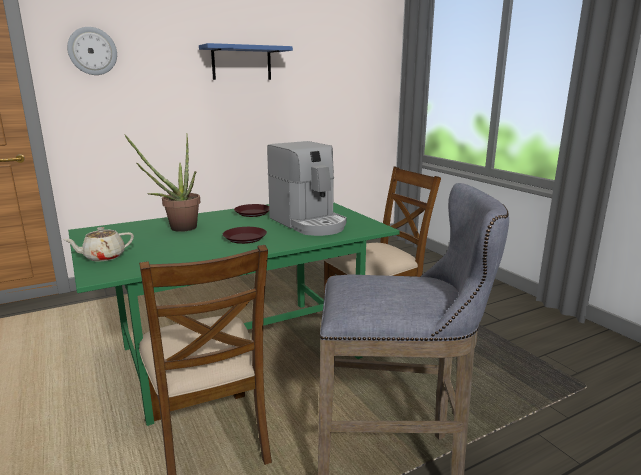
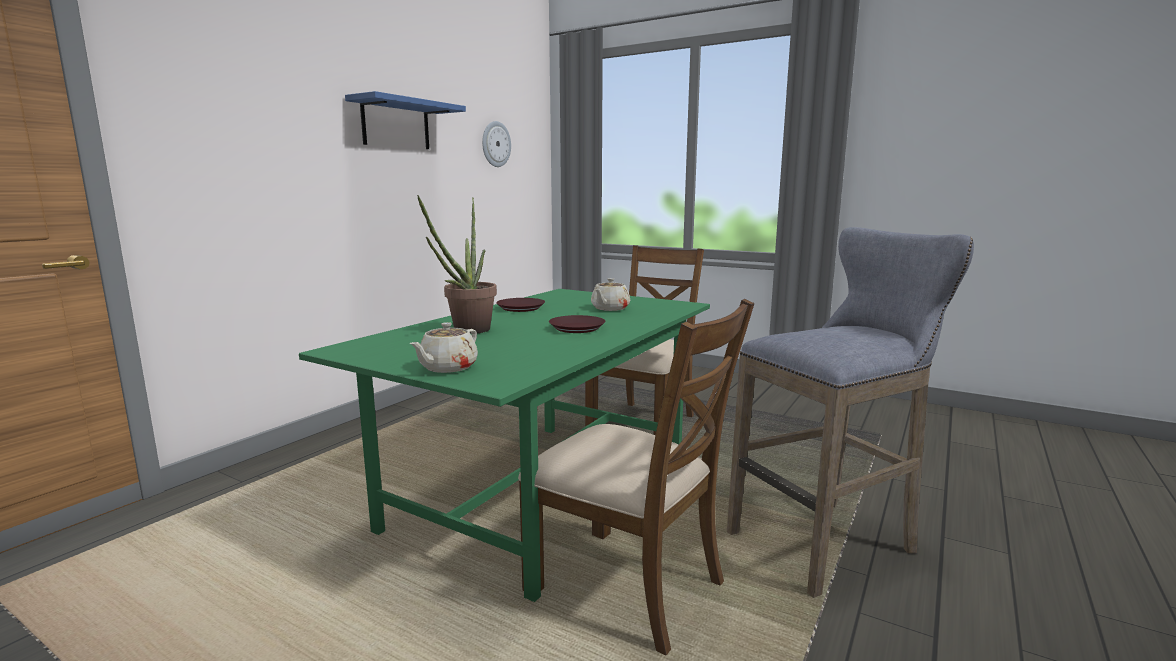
camera: 30 degrees left, 5 degrees down
wall clock [67,27,117,75] -> wall clock moved to [482,121,511,167]
coffee machine [267,141,347,236] -> beige teapot [591,278,630,311]

